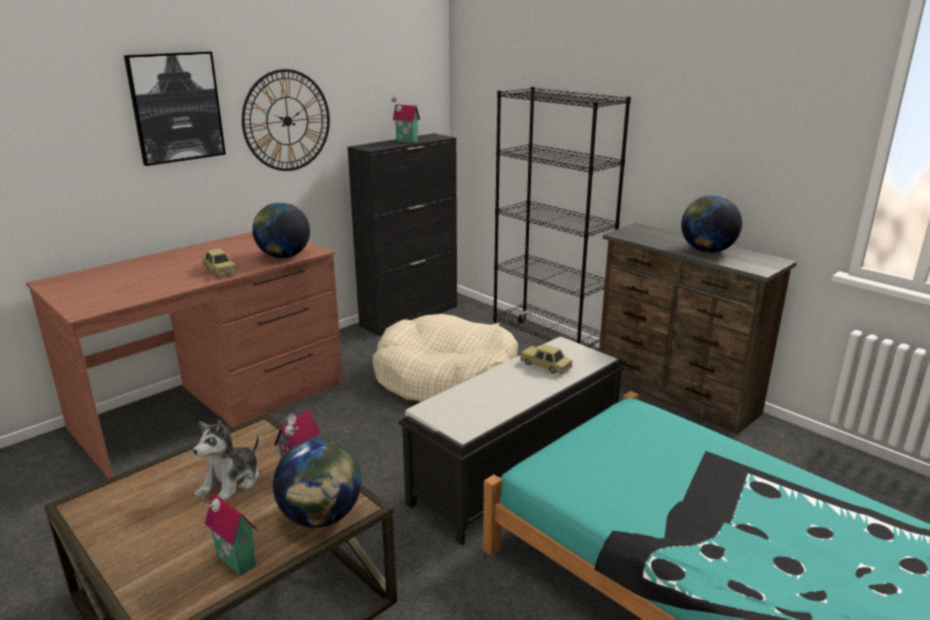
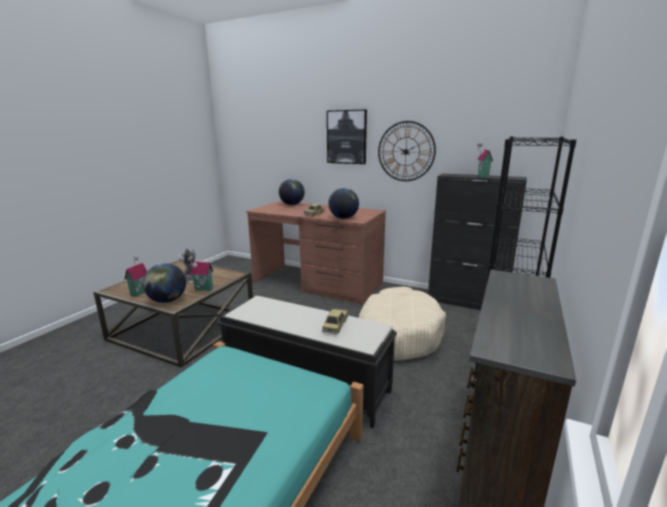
camera: 70 degrees right, 5 degrees down
globe [681,195,742,253] -> globe moved to [279,179,305,205]

